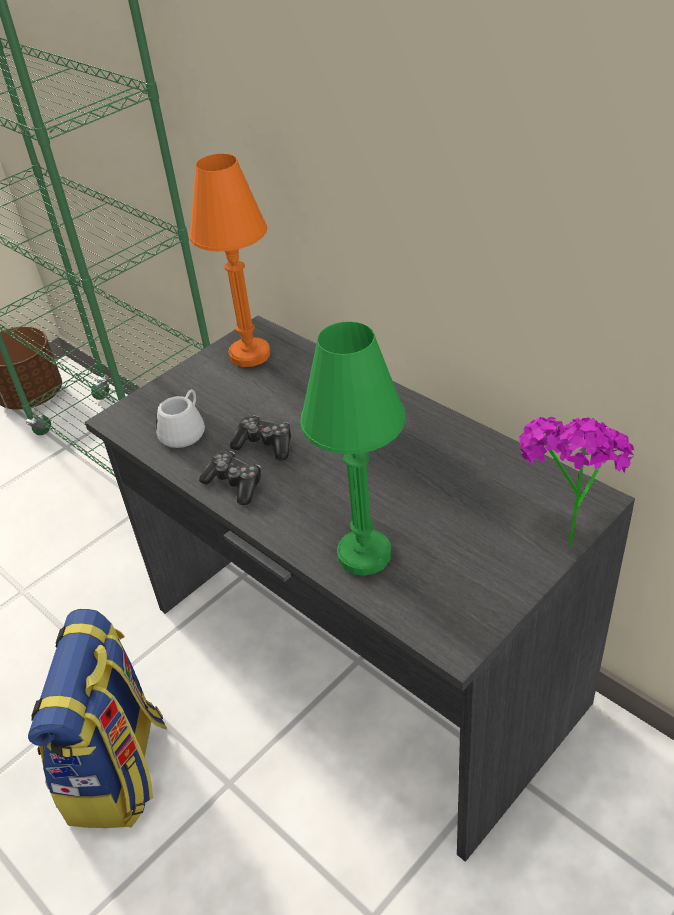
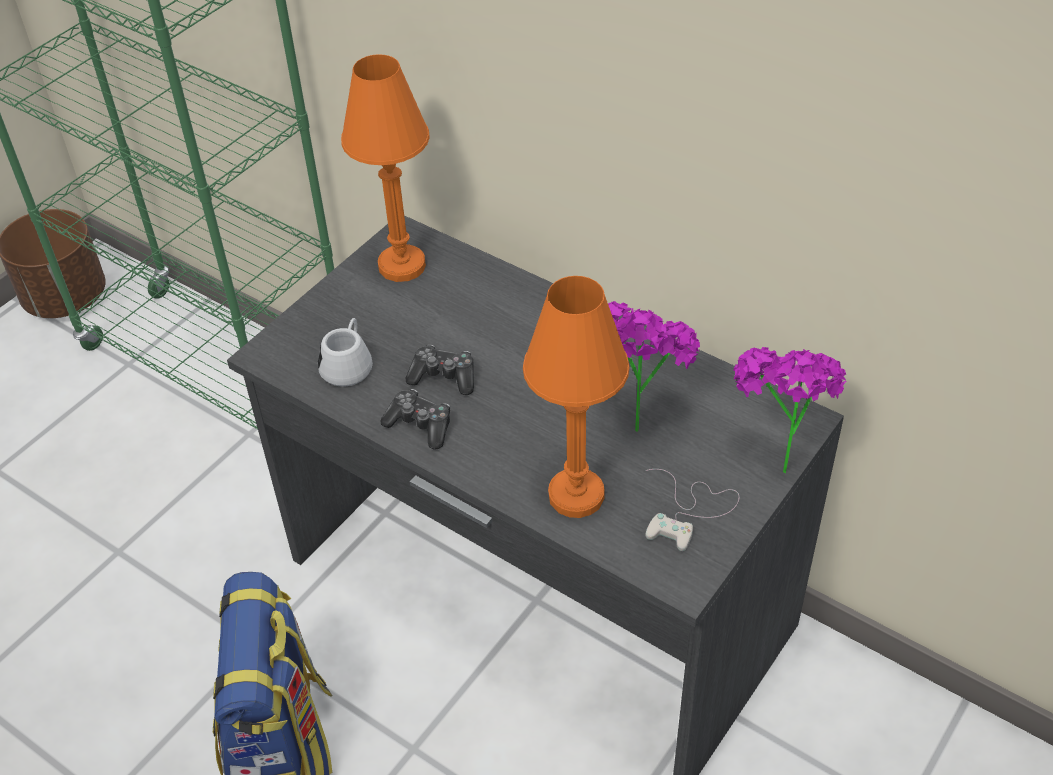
camera: 10 degrees left, 5 degrees up
green table lamp [300,321,406,576] -> orange table lamp [523,276,630,518]
none -> potted plant [608,301,700,432]
none -> white game controller [645,469,739,551]

